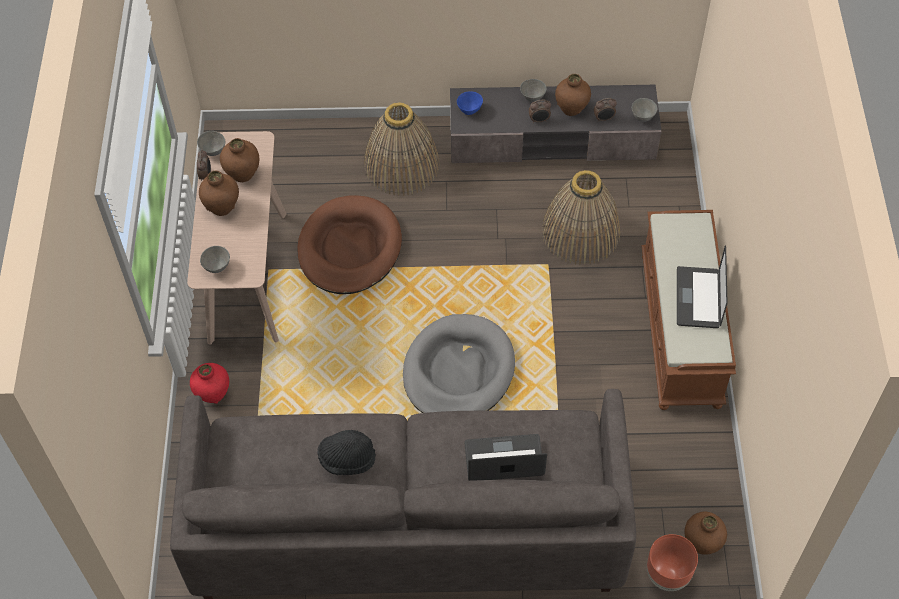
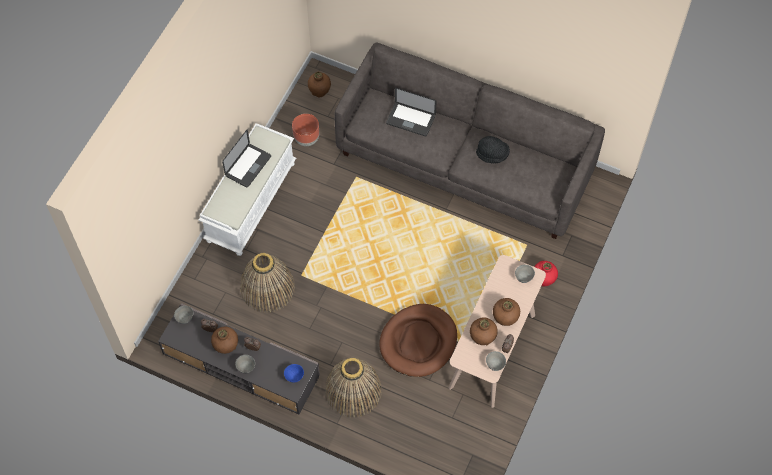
camera: 155 degrees left, 5 degrees up
grey dog bed [403,314,515,413] -> none
brown bench [641,210,736,410] -> white bench [199,124,296,256]
brown planter [647,534,698,591] -> brown planter moved to [292,114,319,146]

